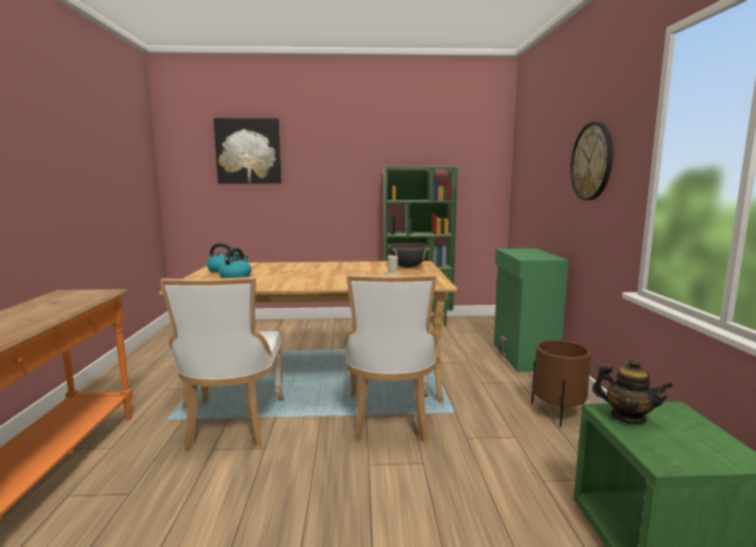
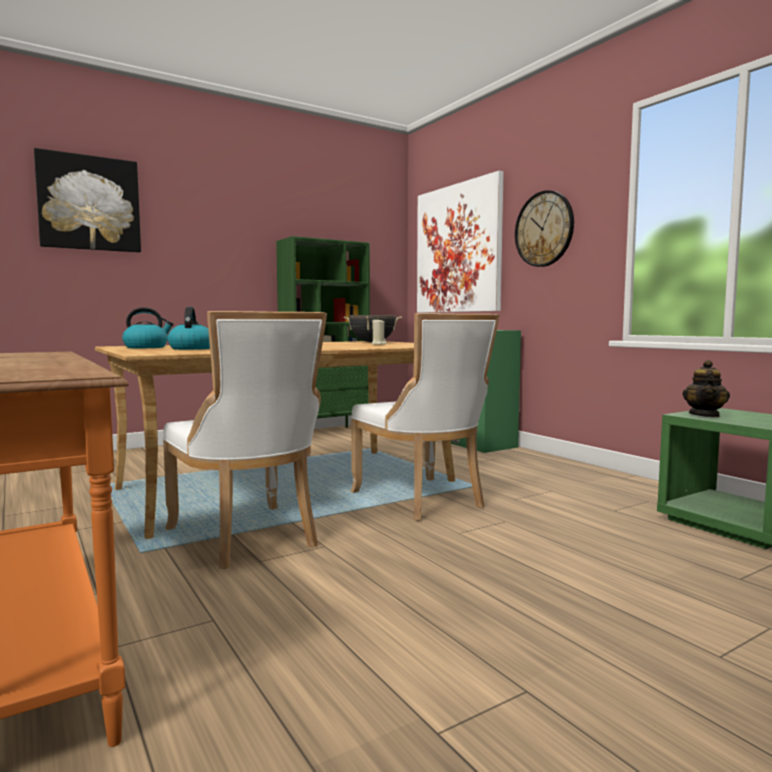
camera: 30 degrees left, 5 degrees down
brown planter [531,340,591,427] -> none
teapot [592,358,673,424] -> teapot turned 105 degrees clockwise [682,360,730,418]
none -> picture [417,171,504,313]

